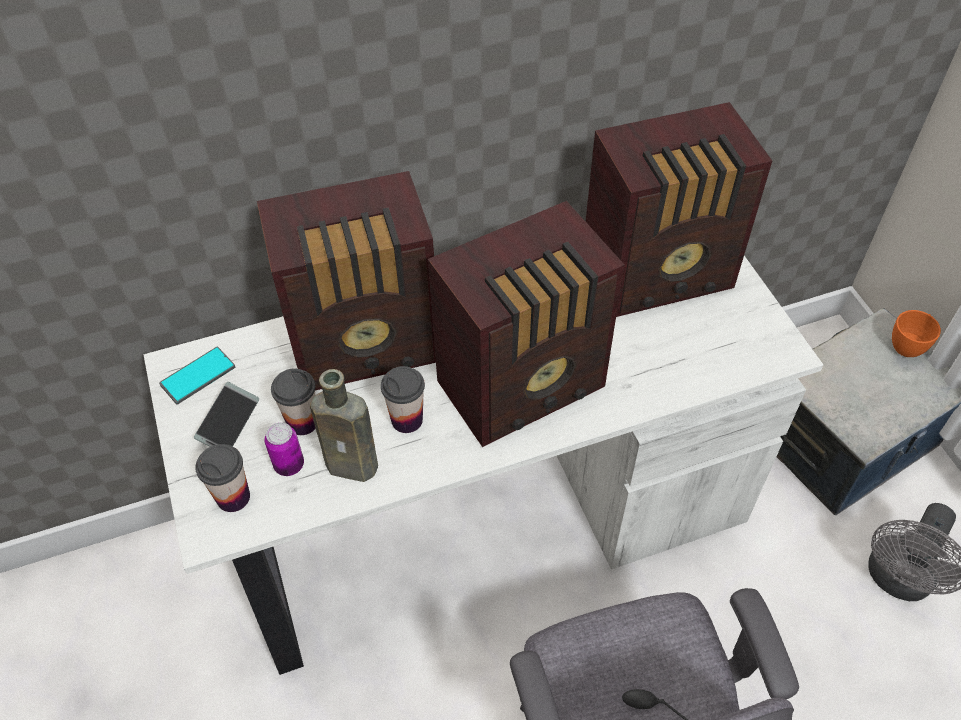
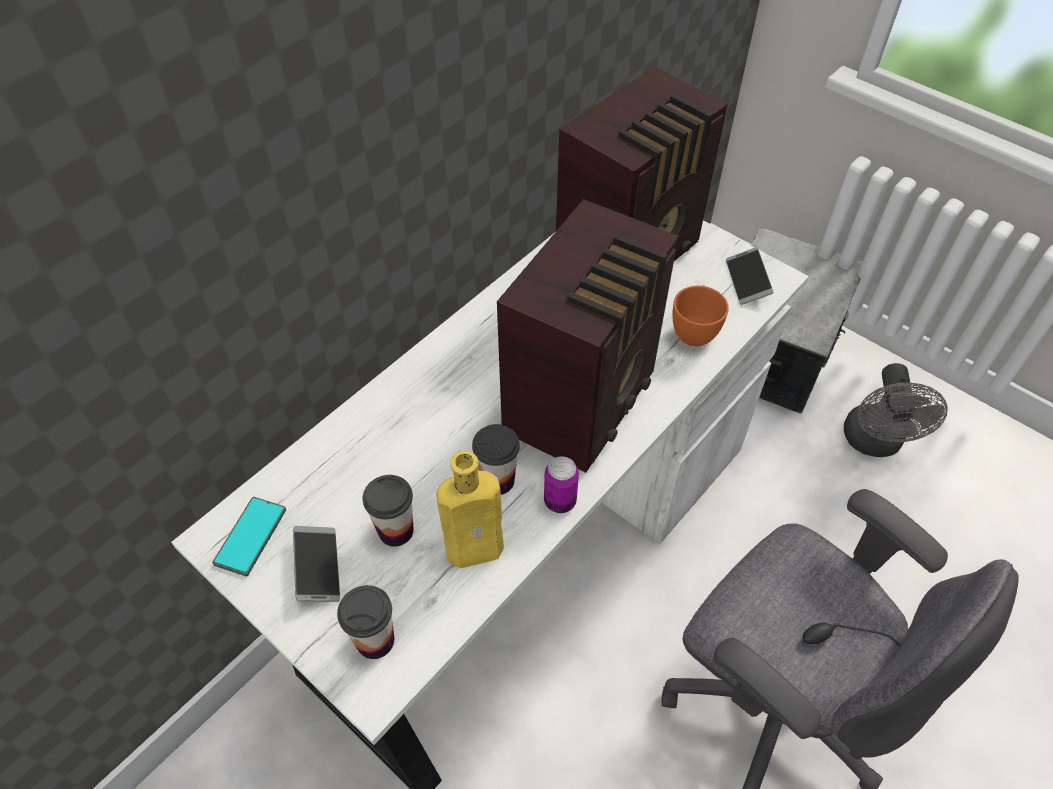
camera: 30 degrees left, 0 degrees up
radio [257,171,436,391] -> none
can [264,422,304,476] -> can moved to [544,456,579,513]
brown bottle [310,369,378,482] -> yellow bottle [436,450,504,568]
orange cup [892,310,941,357] -> orange cup moved to [672,285,729,346]
none -> phone [726,247,773,305]

